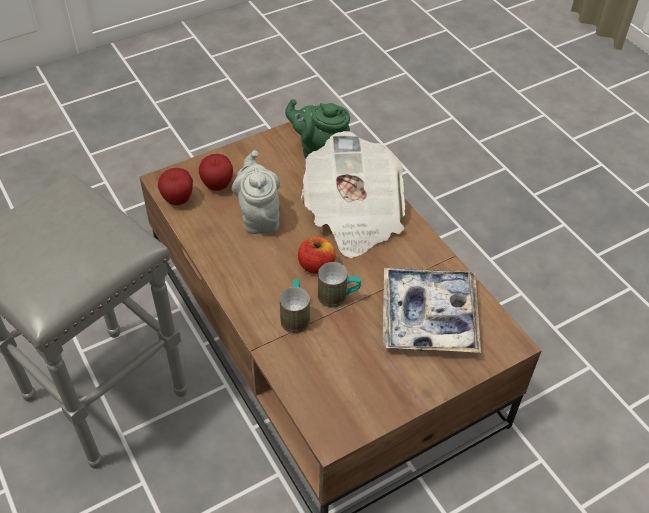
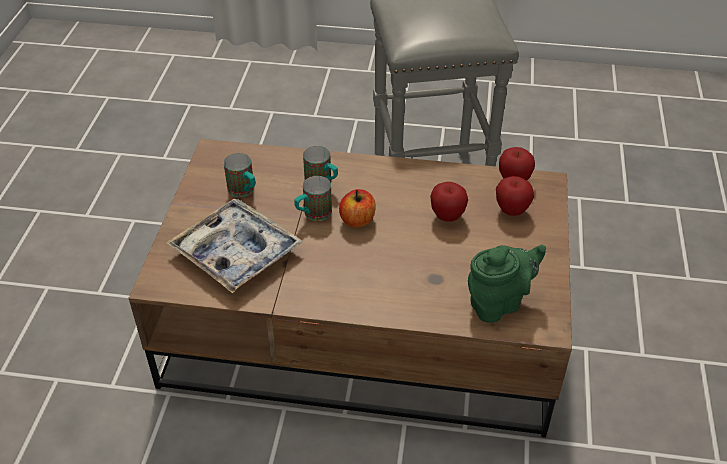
camera: 130 degrees right, 5 degrees down
grey teapot [232,151,280,234] -> apple [430,182,468,222]
newspaper [301,131,405,258] -> none
none -> mug [224,153,256,197]

